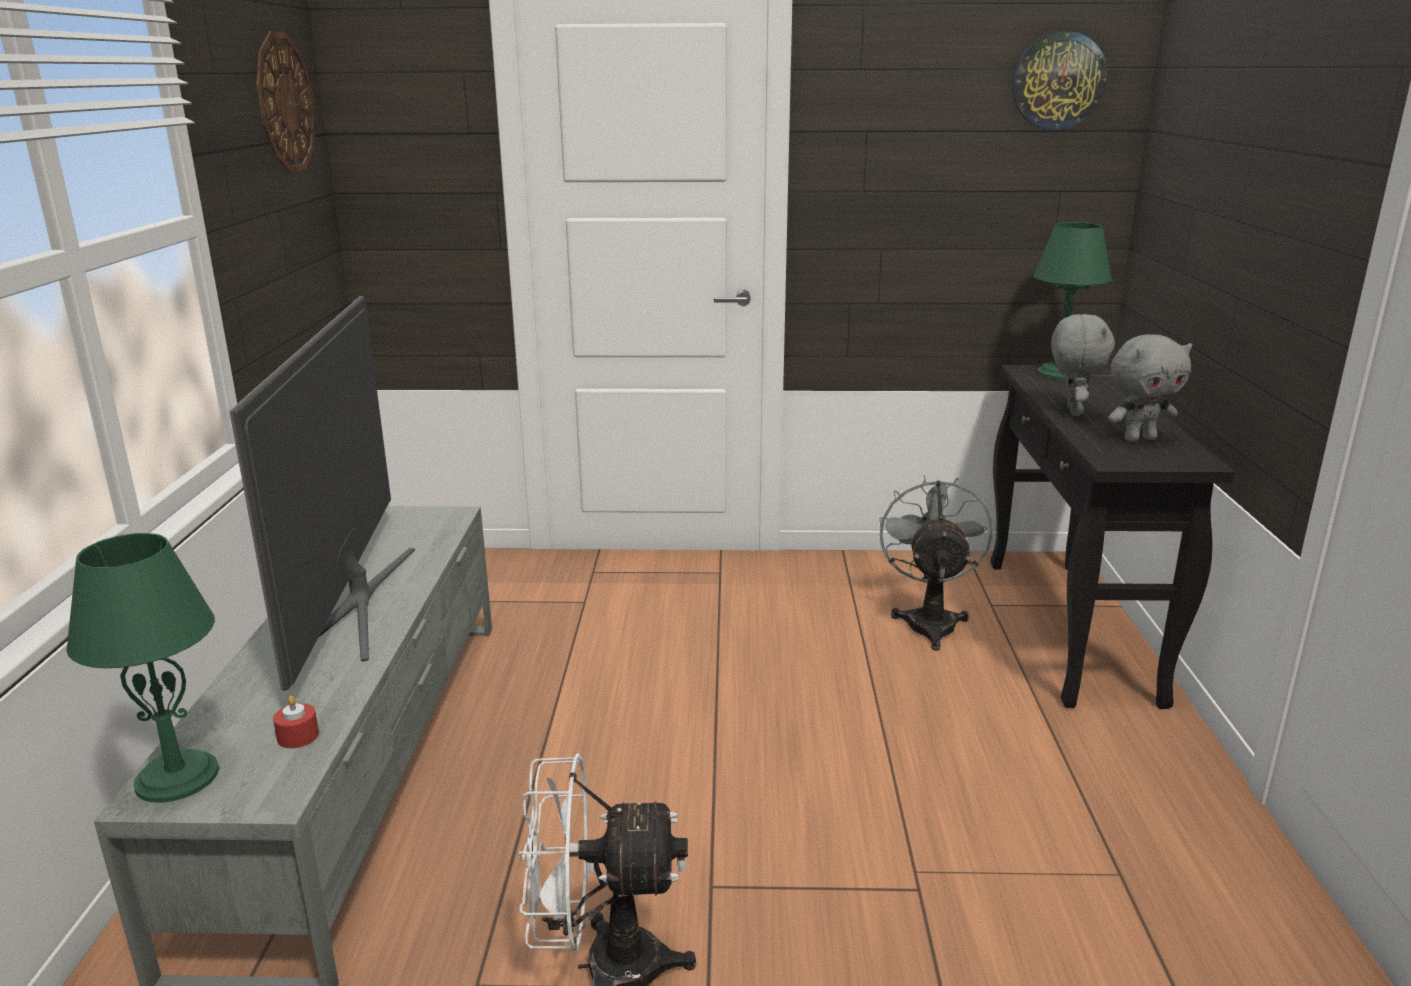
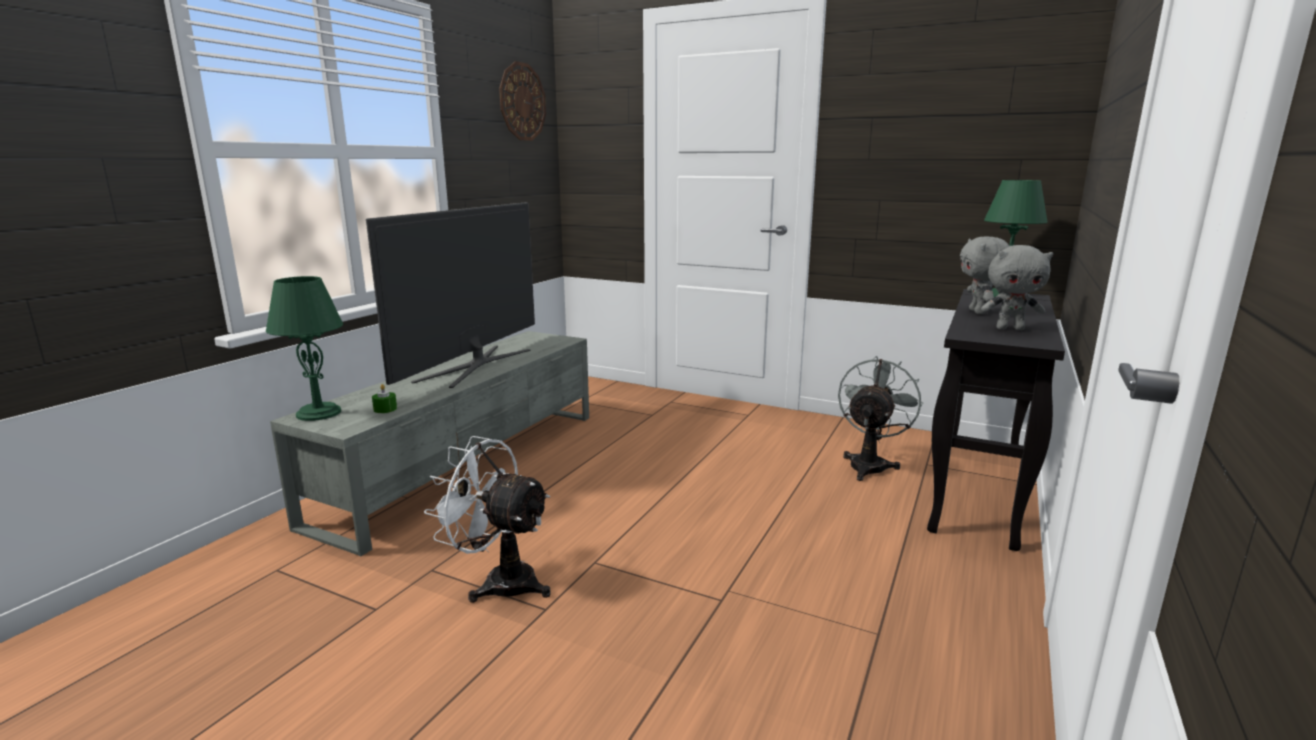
camera: 25 degrees right, 5 degrees down
red candle [273,696,319,748] -> green candle [372,384,397,413]
wall clock [1012,31,1107,130] -> none
grey plush toy [1051,314,1115,416] -> grey plush toy turned 150 degrees clockwise [960,236,1009,314]

